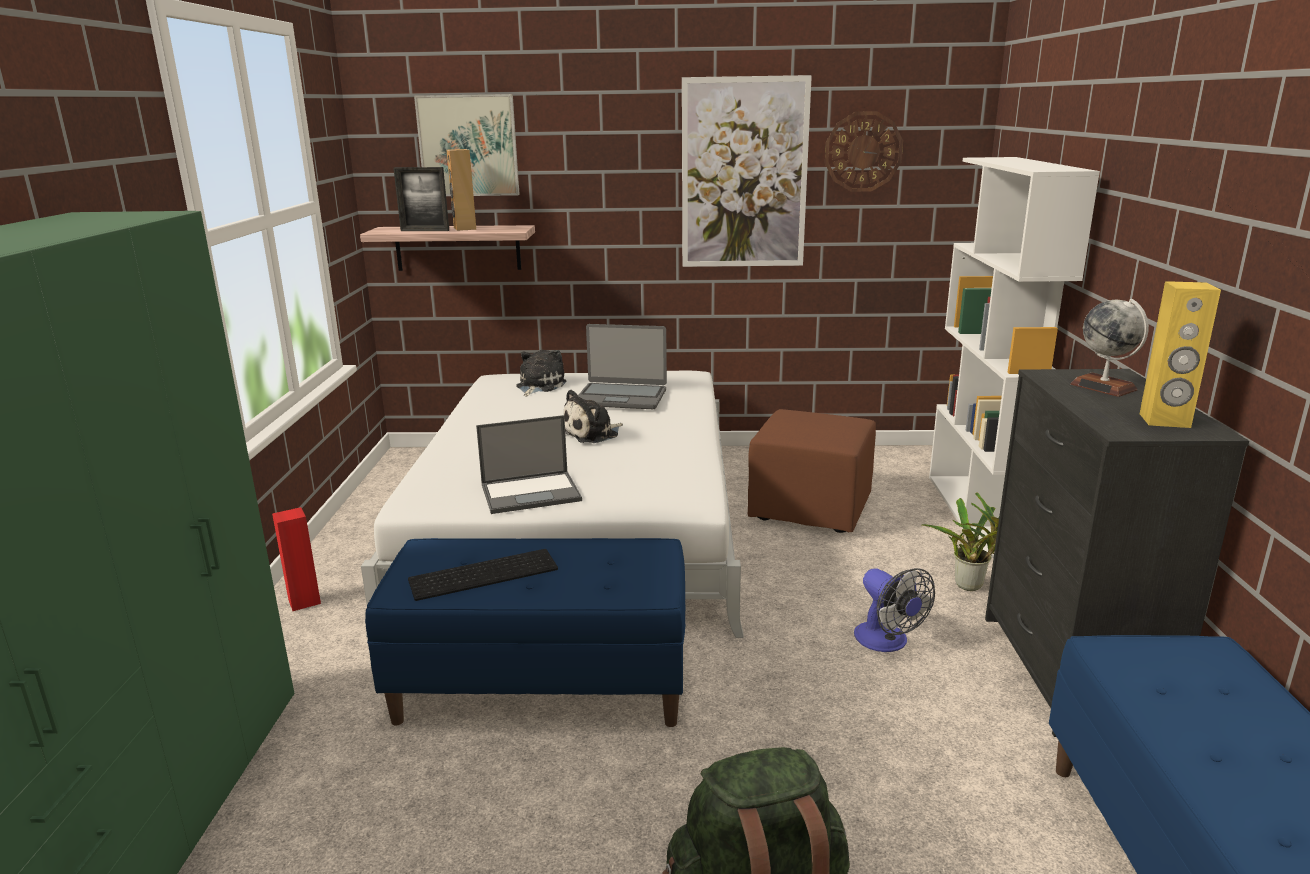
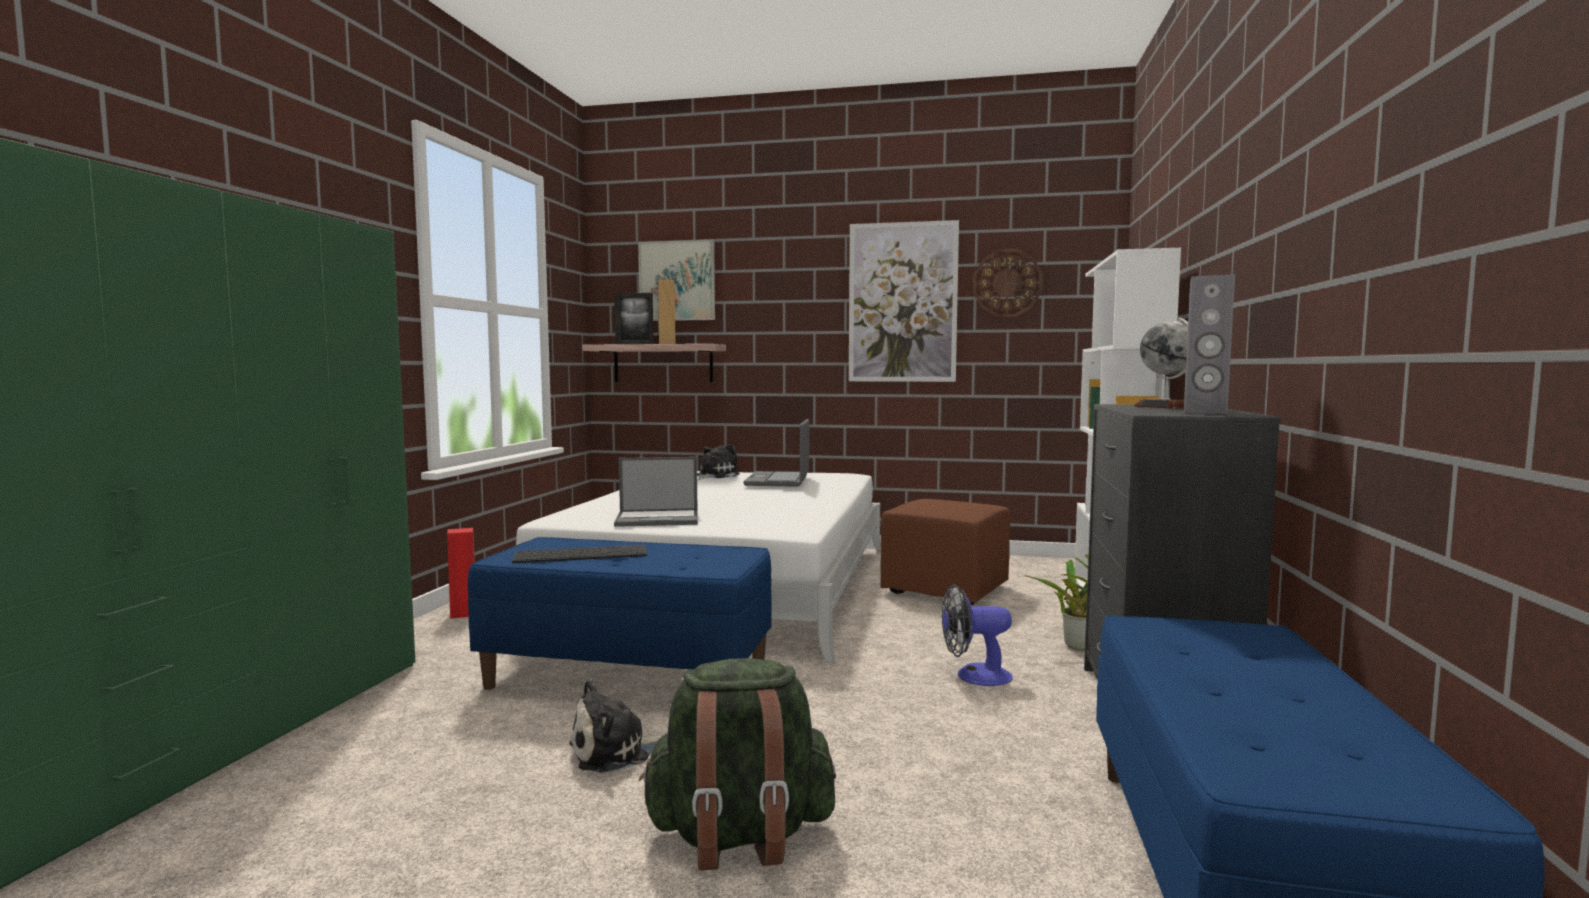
camera: 10 degrees right, 15 degrees down
plush toy [564,389,623,443] -> plush toy moved to [569,679,663,773]
laptop [578,324,667,409] -> laptop turned 75 degrees clockwise [744,419,809,487]
fan [854,568,935,652] -> fan turned 105 degrees clockwise [942,584,1013,686]
yellow speaker [1140,281,1221,428] -> grey speaker [1184,275,1235,414]

